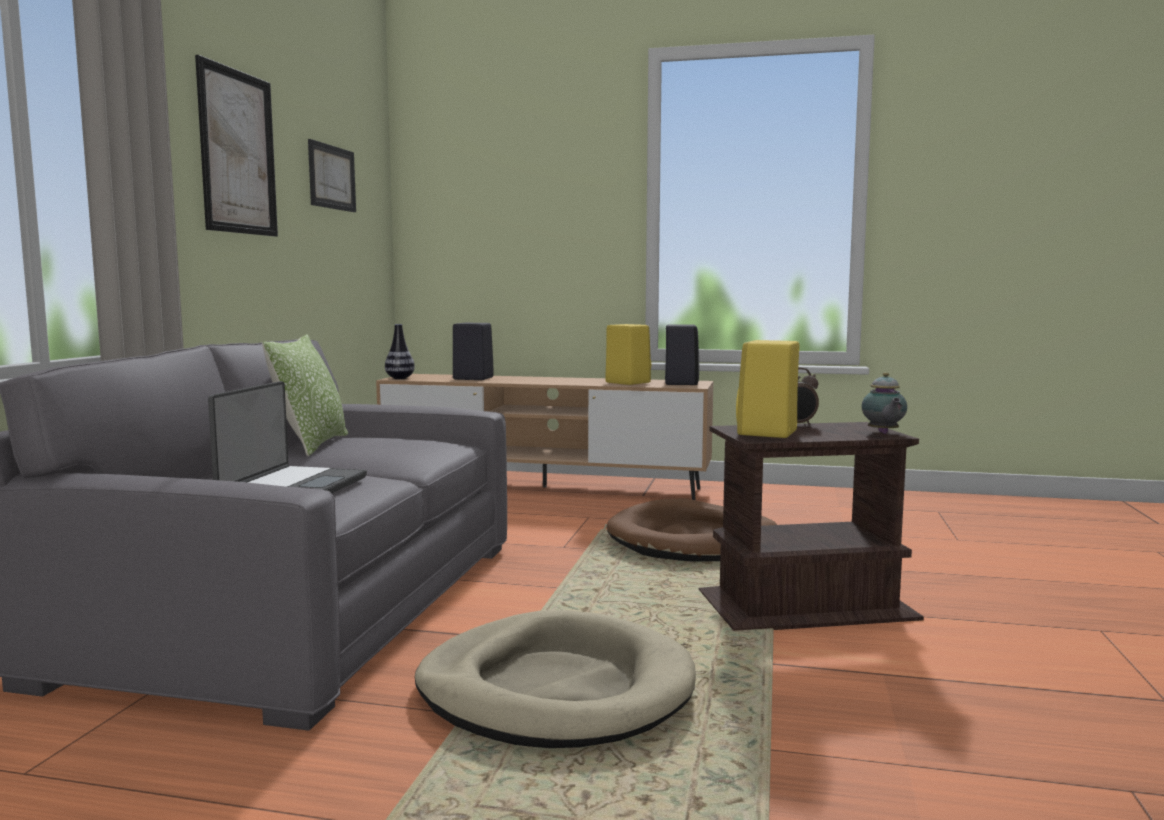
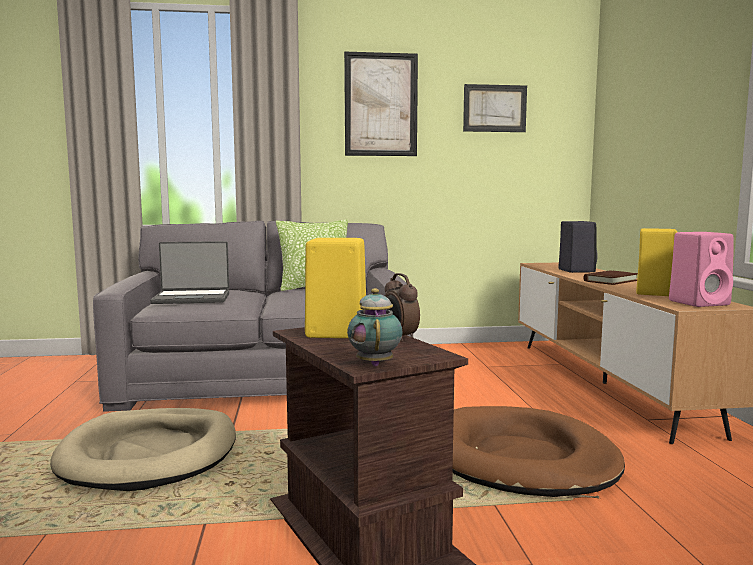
camera: 70 degrees right, 0 degrees up
vase [385,324,415,379] -> none
black speaker [665,324,699,385] -> pink speaker [669,232,734,307]
teapot [862,372,907,434] -> teapot turned 105 degrees clockwise [347,288,402,366]
none -> brown book [583,270,638,285]

